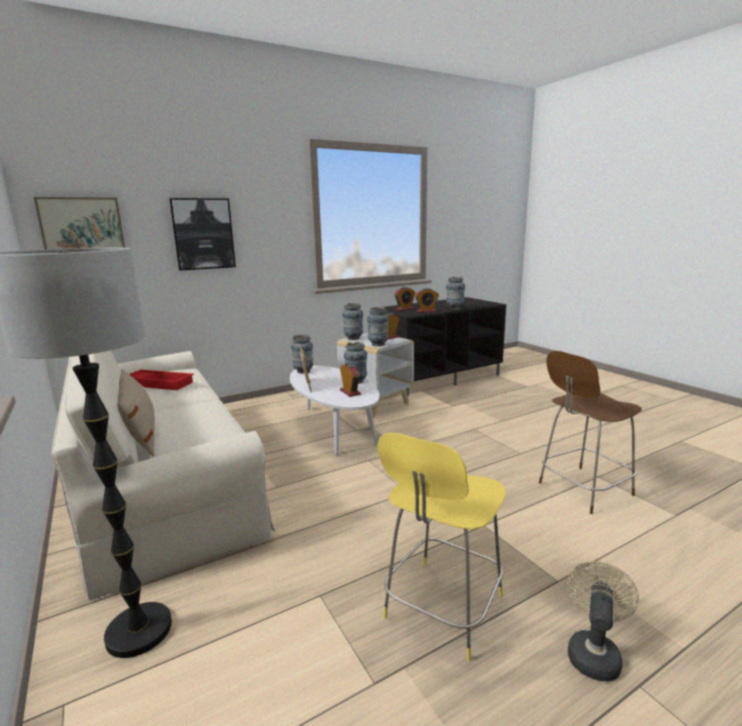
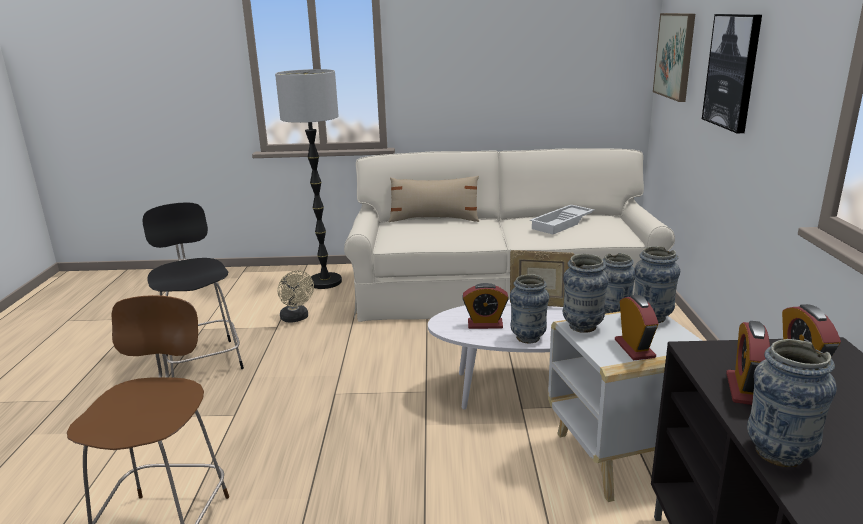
camera: 120 degrees right, 5 degrees up
red tray [129,369,194,390] -> white tray [530,205,594,234]
yellow stool [378,432,506,661] -> black stool [142,202,244,378]
beige fan [567,561,639,681] -> beige fan moved to [278,270,314,322]

